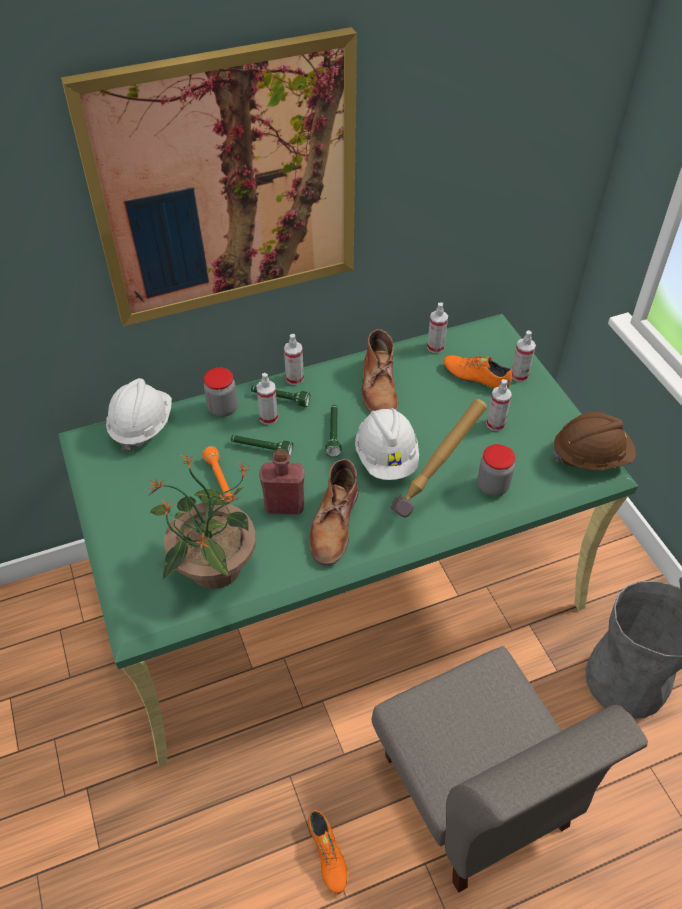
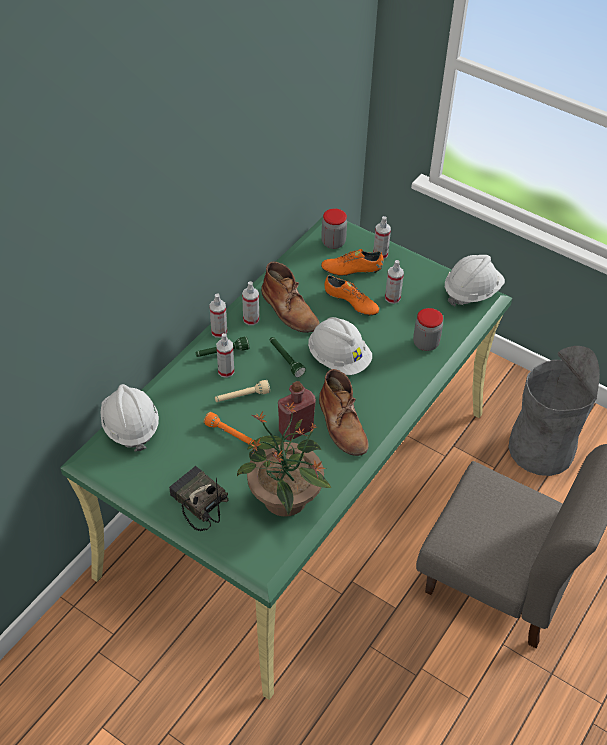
camera: 35 degrees left, 0 degrees up
picture [61,27,357,326] -> none
jar [204,368,238,417] -> jar moved to [321,208,347,249]
green flashlight [231,435,293,457] -> beige flashlight [215,380,270,402]
orange shoe [308,810,347,894] -> orange shoe moved to [324,275,379,316]
hammer [391,399,487,518] -> none
spray bottle [427,303,448,353] -> spray bottle moved to [242,281,259,325]
brown hard hat [552,412,636,470] -> white hard hat [445,255,505,306]
none -> radio [169,466,228,531]

